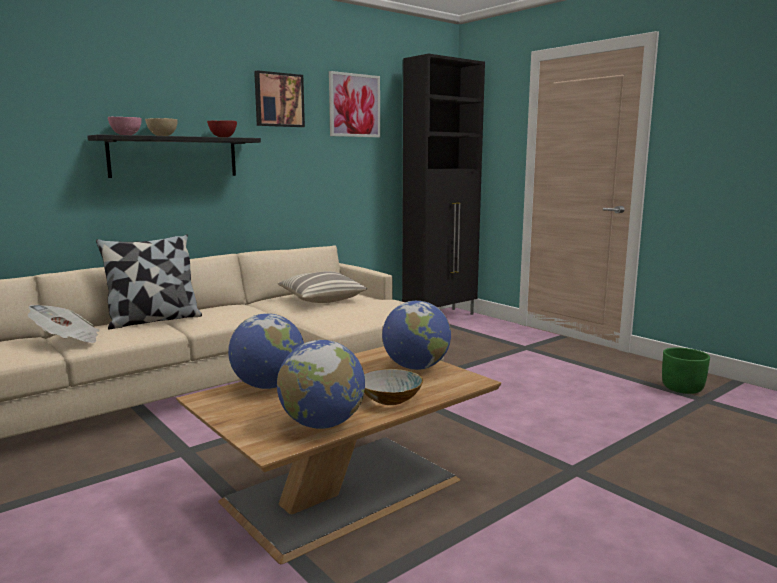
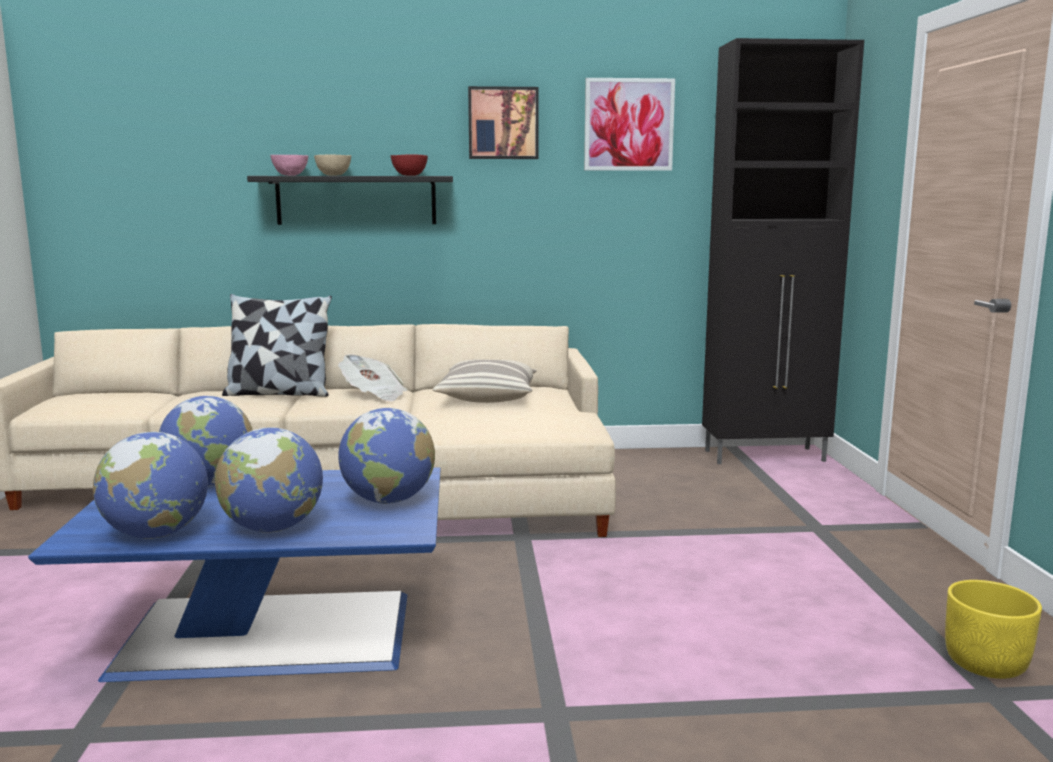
camera: 35 degrees right, 0 degrees up
newspaper [28,304,100,343] -> newspaper moved to [338,354,408,402]
brown coffee table [176,346,501,564] -> blue coffee table [28,467,441,682]
bowl [364,369,423,405] -> globe [214,428,323,532]
green planter [662,348,710,394] -> yellow planter [945,580,1042,679]

